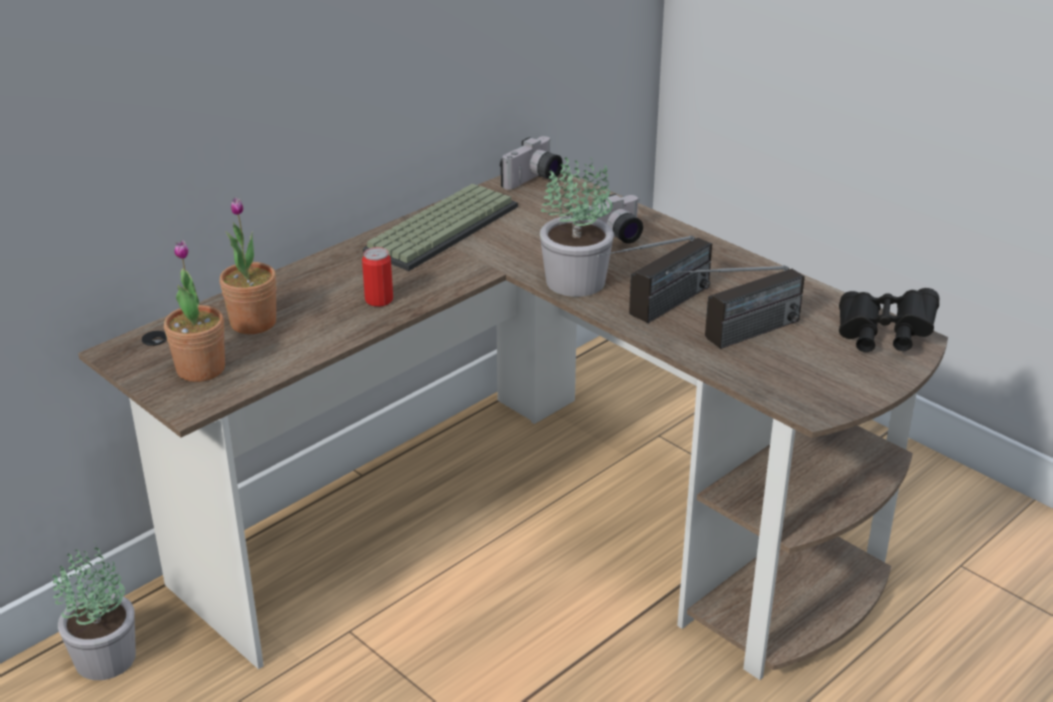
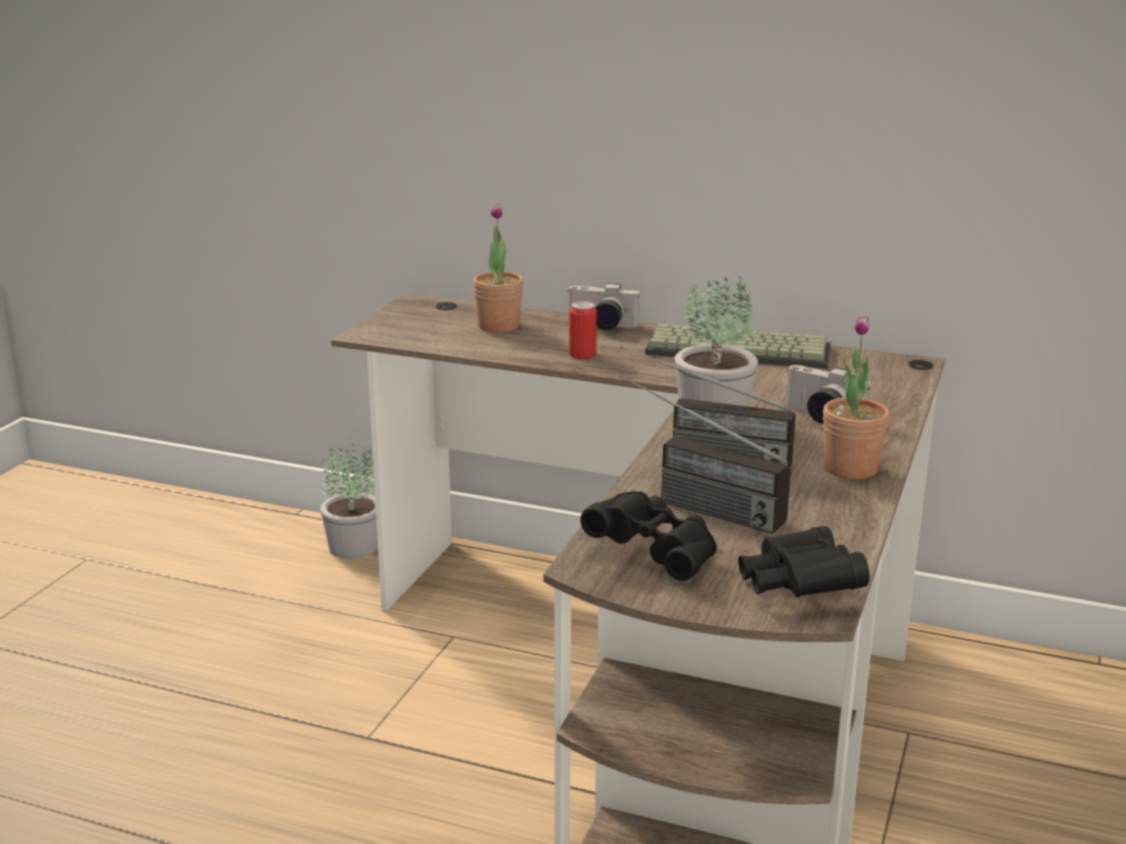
camera: 65 degrees right, 10 degrees down
potted plant [164,240,225,382] -> potted plant moved to [823,314,889,479]
camera [500,136,563,190] -> camera moved to [567,283,640,330]
none -> black binoculars [580,491,717,581]

